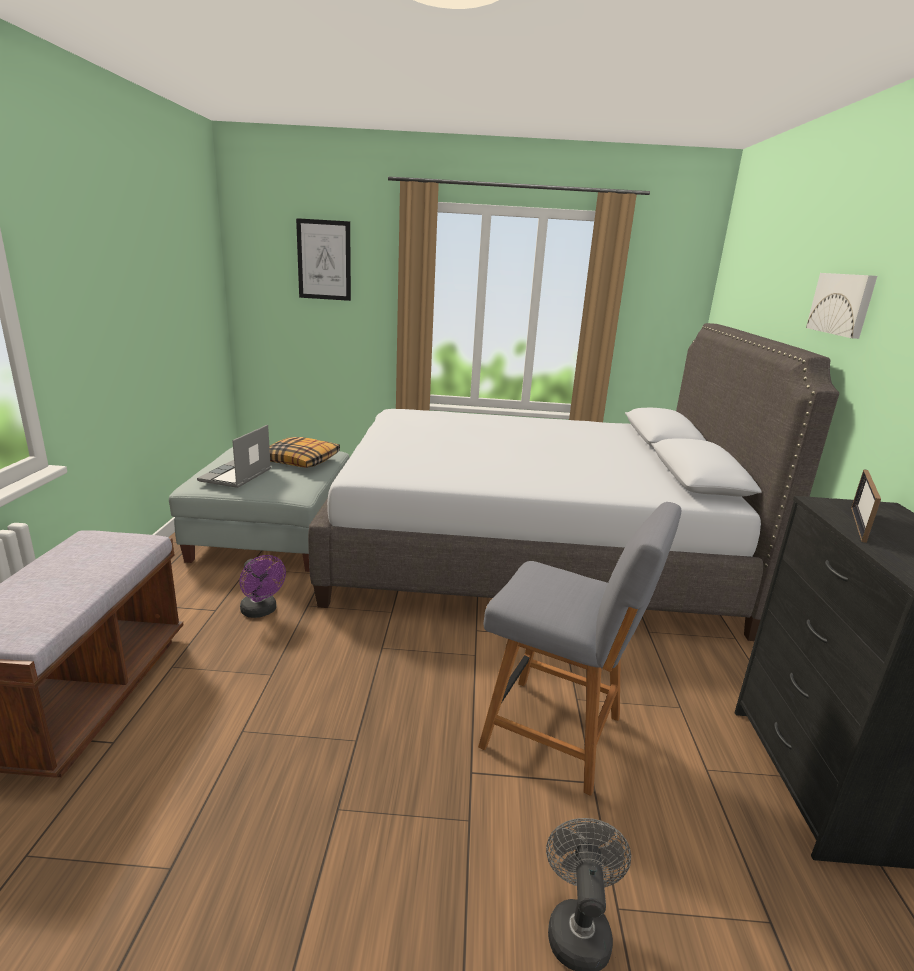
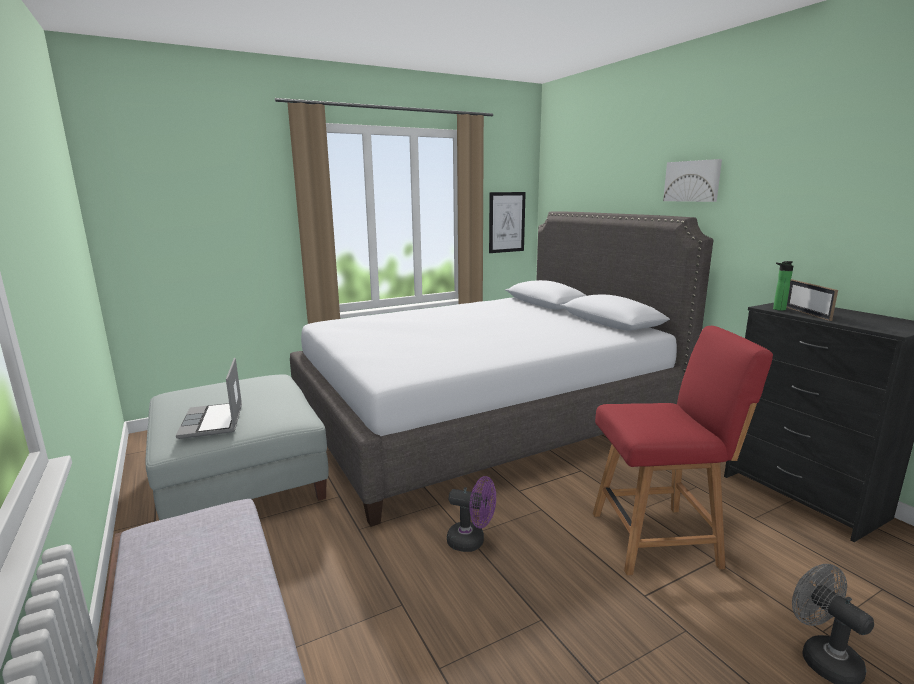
camera: 30 degrees left, 5 degrees down
purple fan [239,555,286,618] -> purple fan moved to [447,476,496,552]
pillow [269,437,340,468] -> none
picture [296,218,351,301] -> picture moved to [489,192,526,253]
grey chair [478,502,682,796] -> red chair [593,326,773,575]
none -> bottle [773,261,793,311]

